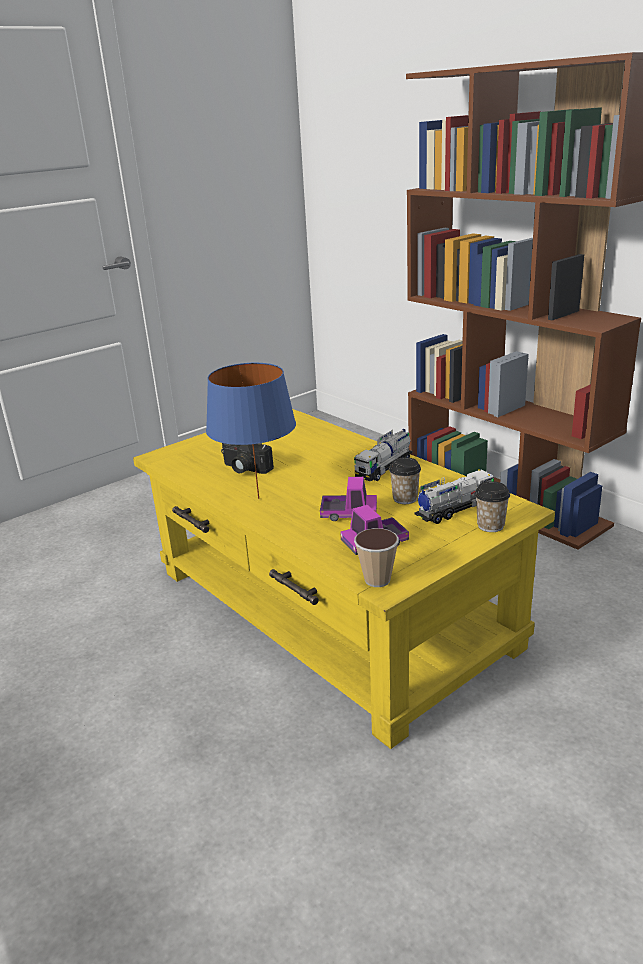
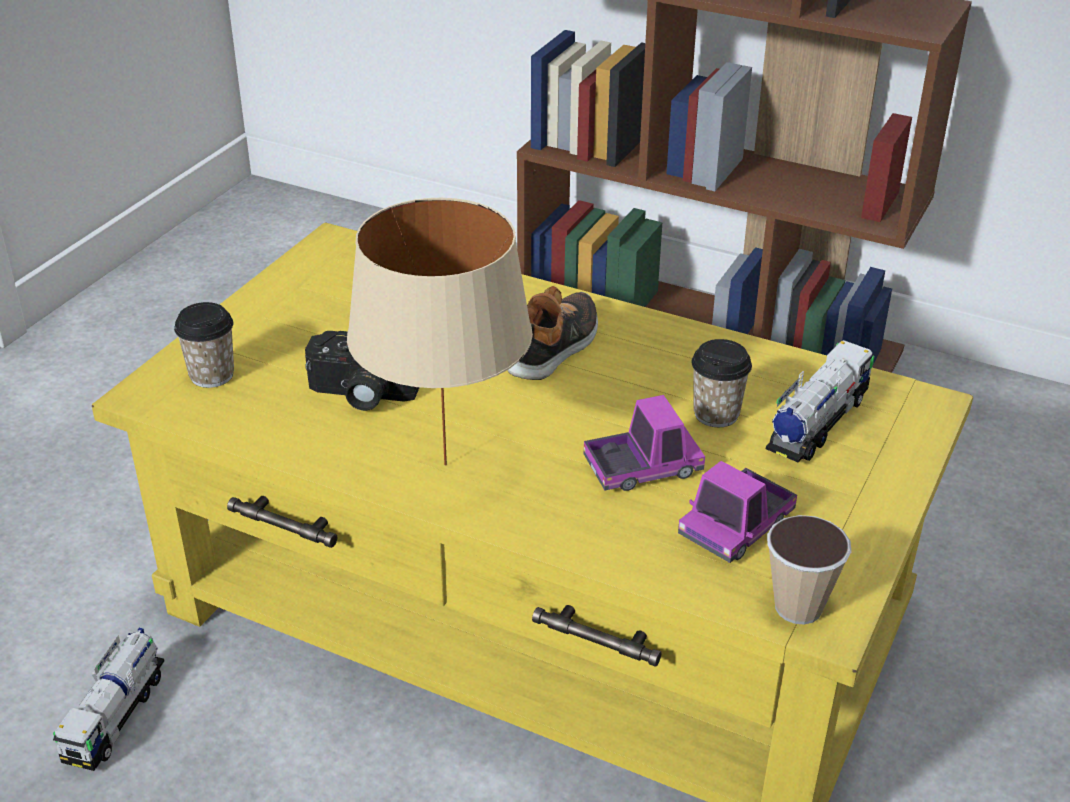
camera: 25 degrees left, 10 degrees up
blue table lamp [206,363,296,499] -> beige table lamp [347,198,533,466]
toy truck [354,429,413,481] -> toy truck moved to [53,628,164,771]
cup [475,481,510,532] -> cup moved to [174,302,234,388]
none -> shoe [507,286,598,380]

